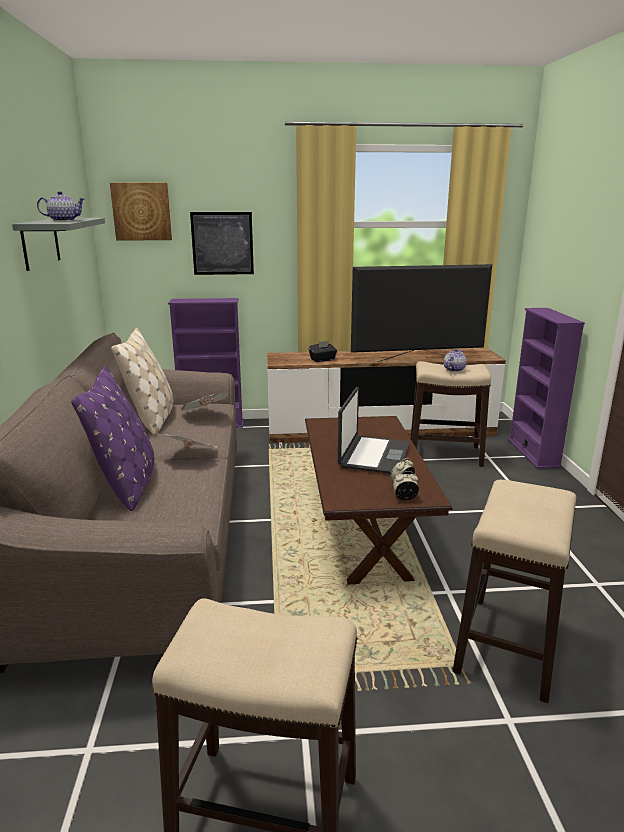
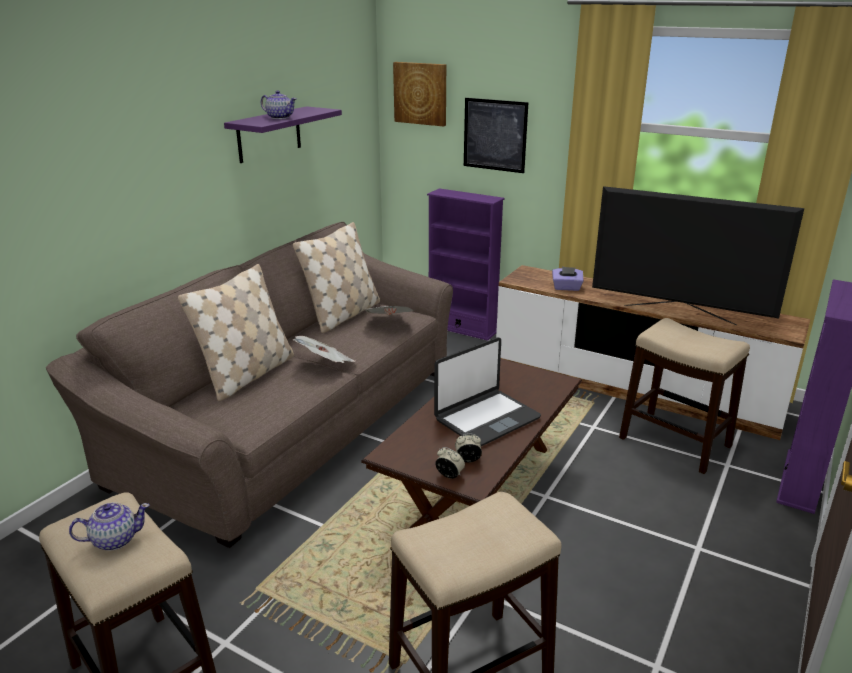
camera: 35 degrees right, 5 degrees up
grey shelf [12,218,105,271] -> purple shelf [224,106,342,163]
purple pillow [71,366,154,511] -> beige pillow [178,264,294,401]
black tissue box [308,341,337,362] -> purple tissue box [552,267,583,291]
teapot [444,349,466,372] -> teapot moved to [69,502,150,551]

